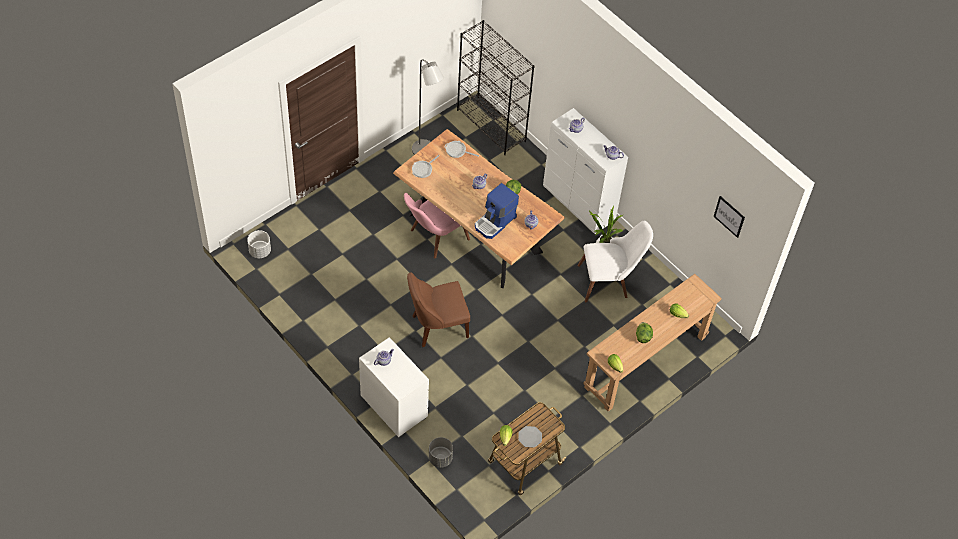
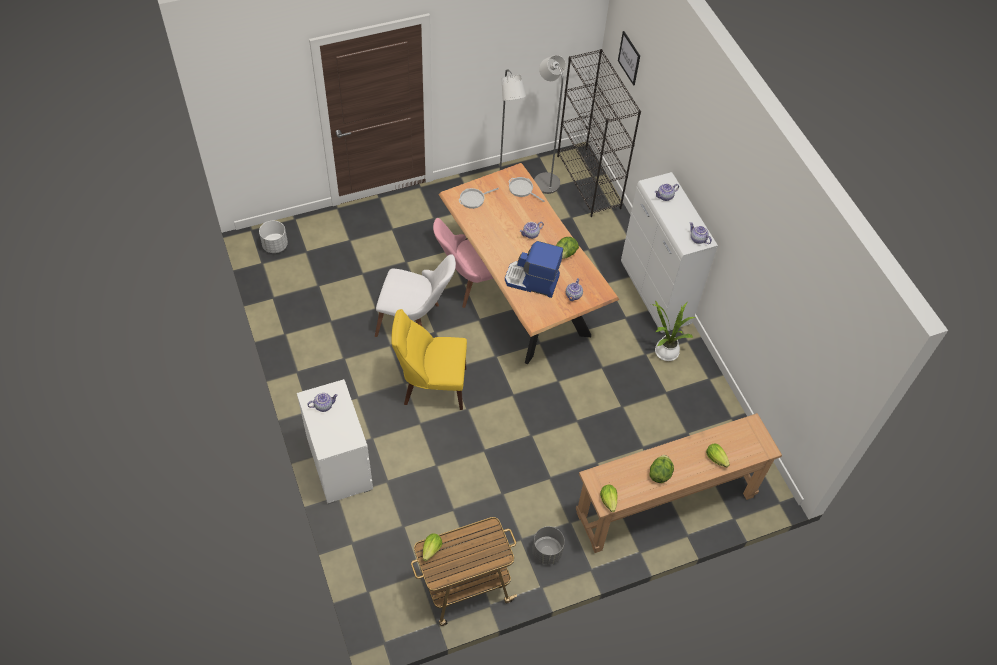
camera: 20 degrees right, 0 degrees up
brown chair [407,272,470,347] -> yellow chair [391,309,467,410]
grey planter [429,437,453,468] -> grey planter moved to [532,526,565,565]
coffee machine [475,183,519,239] -> coffee machine turned 45 degrees clockwise [505,241,563,298]
plate [518,426,542,447] -> none
white chair [578,221,653,303] -> white chair moved to [375,254,456,337]
picture [714,196,745,238] -> picture moved to [618,31,640,86]
none -> grey floor lamp [534,55,566,194]

